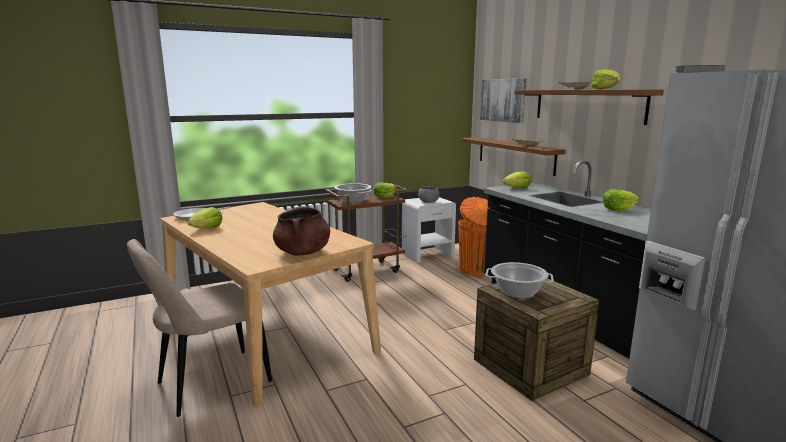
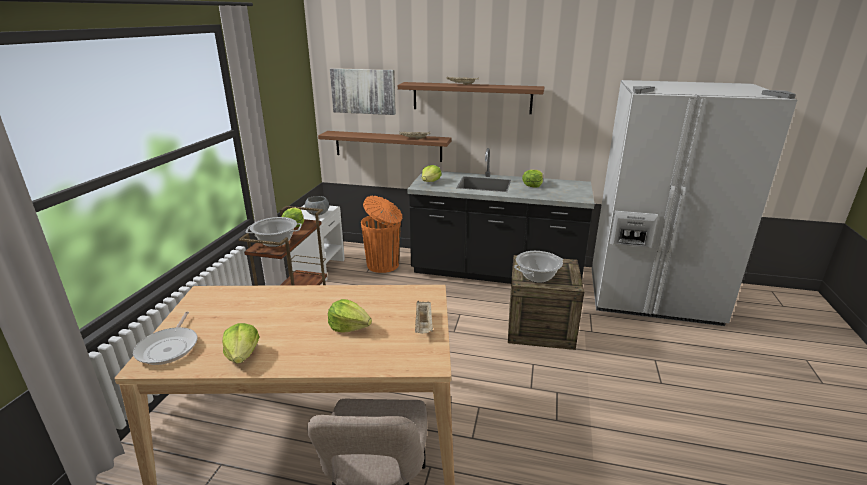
camera: 50 degrees left, 10 degrees up
brown cooking pot [273,206,330,256] -> beige tray [415,301,433,334]
lettuce [591,69,622,89] -> lettuce moved to [328,299,372,333]

